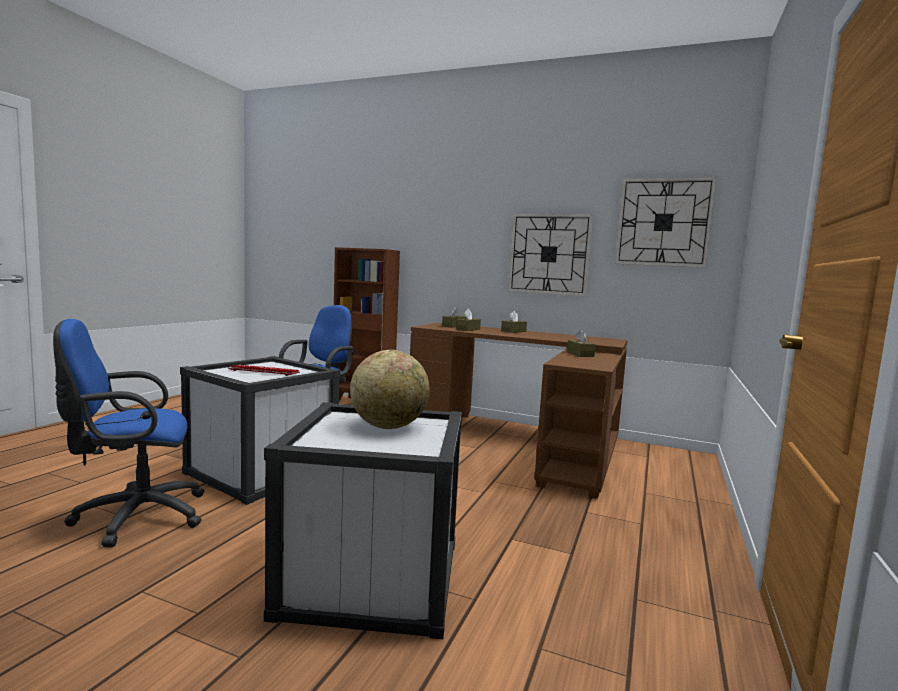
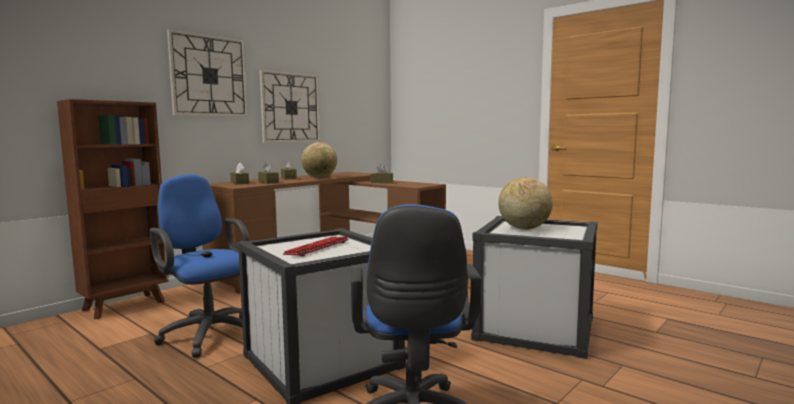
camera: 70 degrees left, 0 degrees up
wall clock [615,177,717,268] -> wall clock moved to [167,29,248,117]
none -> globe [301,142,337,178]

